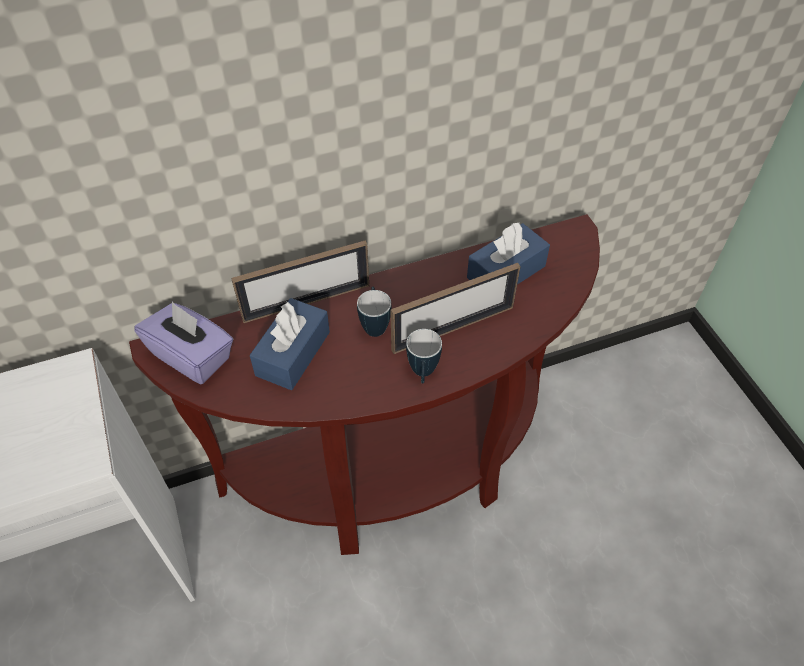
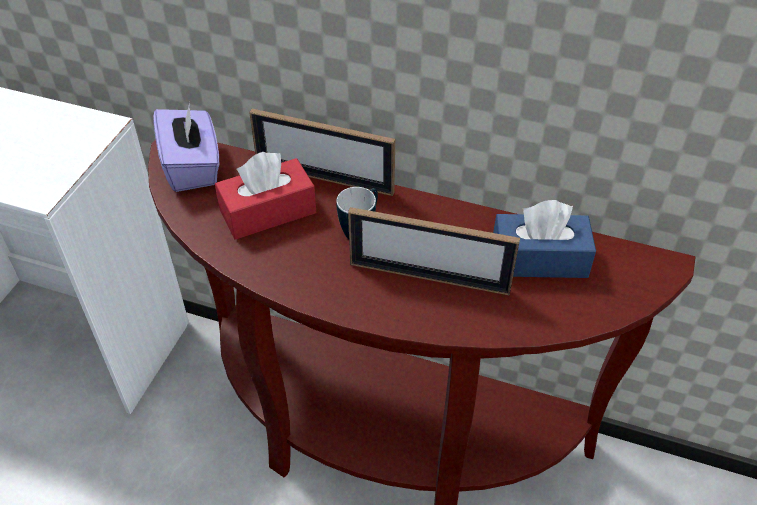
camera: 40 degrees right, 5 degrees down
blue tissue box [250,298,330,390] -> red tissue box [215,152,316,240]
mug [406,329,442,384] -> none

